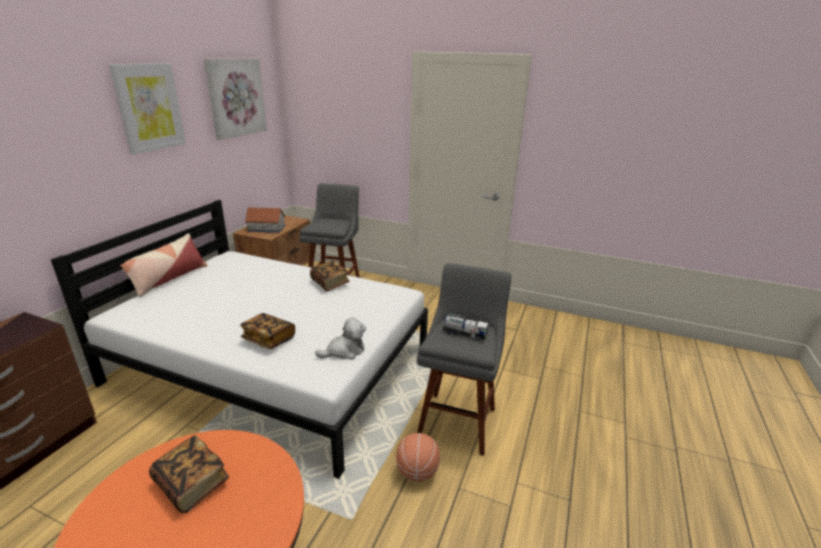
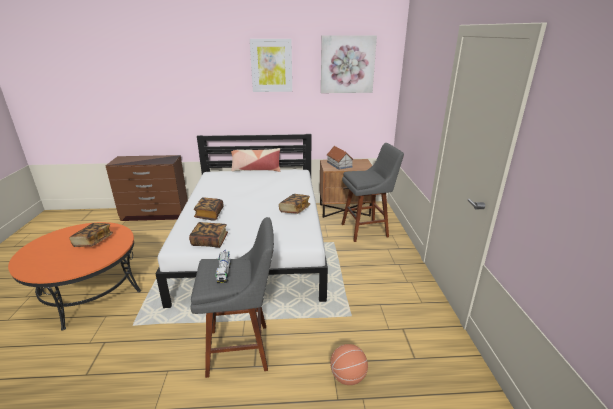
camera: 65 degrees right, 0 degrees up
plush toy [315,318,366,360] -> book [189,222,228,248]
basketball [396,433,440,481] -> basketball moved to [330,344,368,385]

